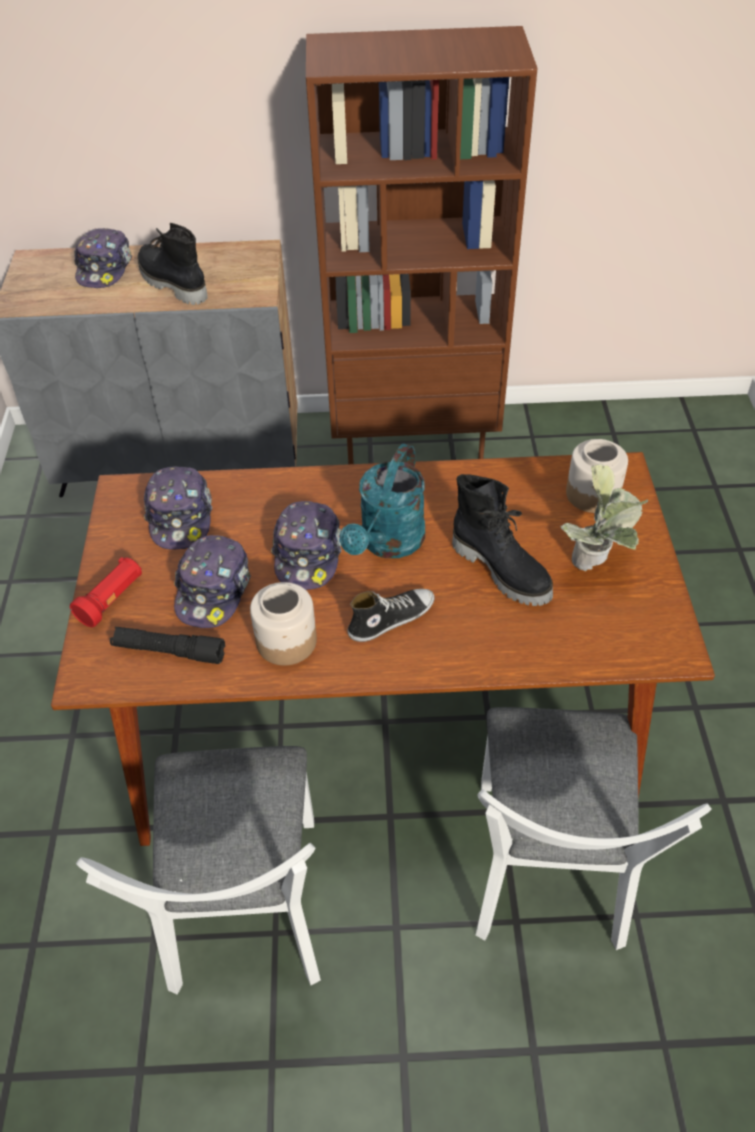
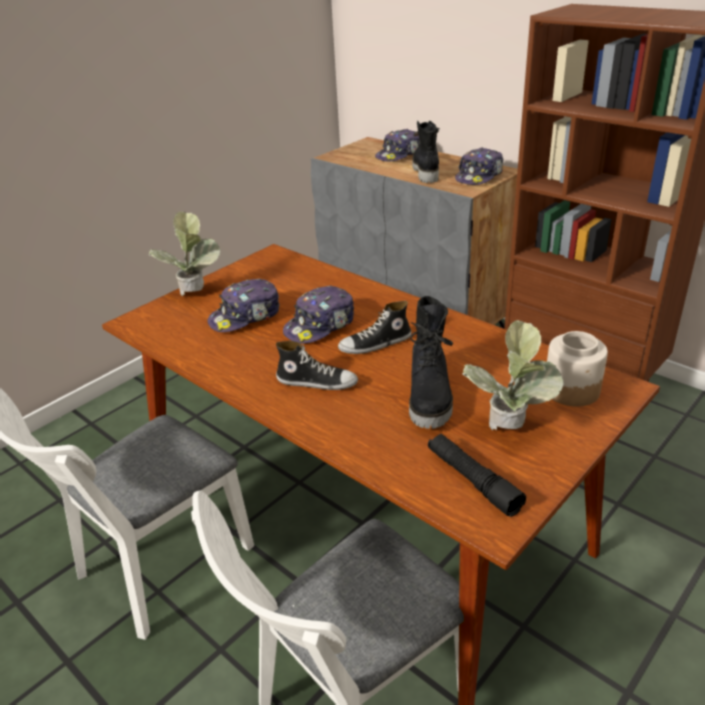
camera: 45 degrees right, 15 degrees down
red flashlight [70,557,142,627] -> potted plant [148,212,220,296]
black flashlight [110,627,225,664] -> black flashlight moved to [428,433,526,517]
cap [144,466,212,550] -> cap moved to [455,147,504,185]
jar [250,582,317,666] -> none
turquoise watering can [340,444,425,558] -> shoe [338,301,411,354]

